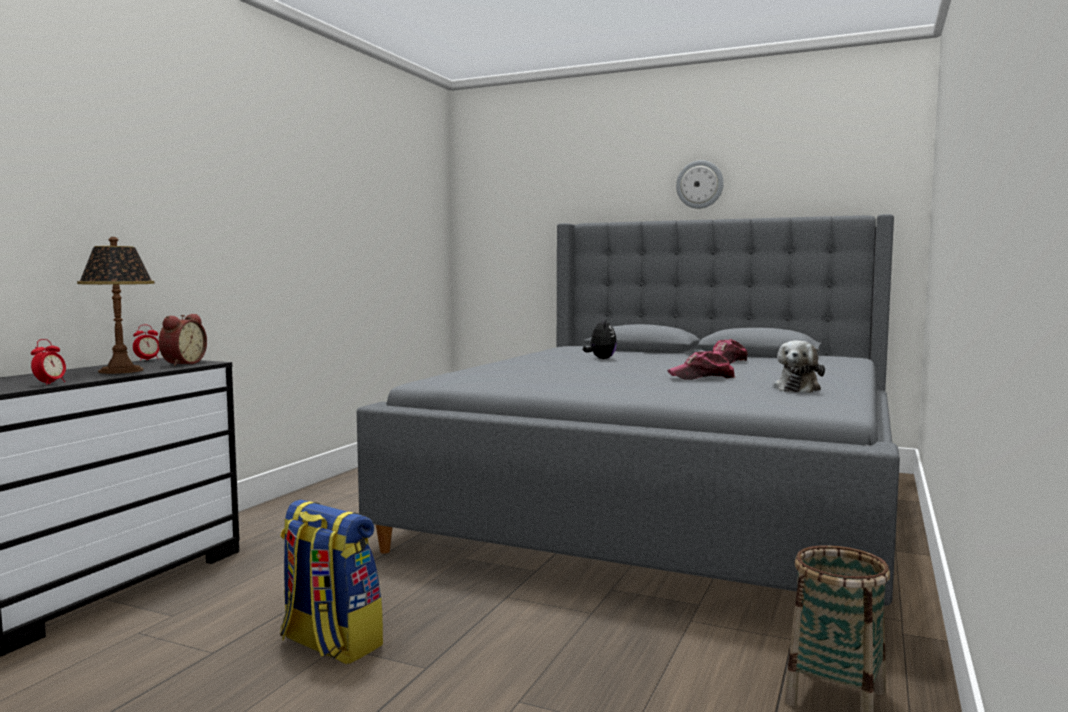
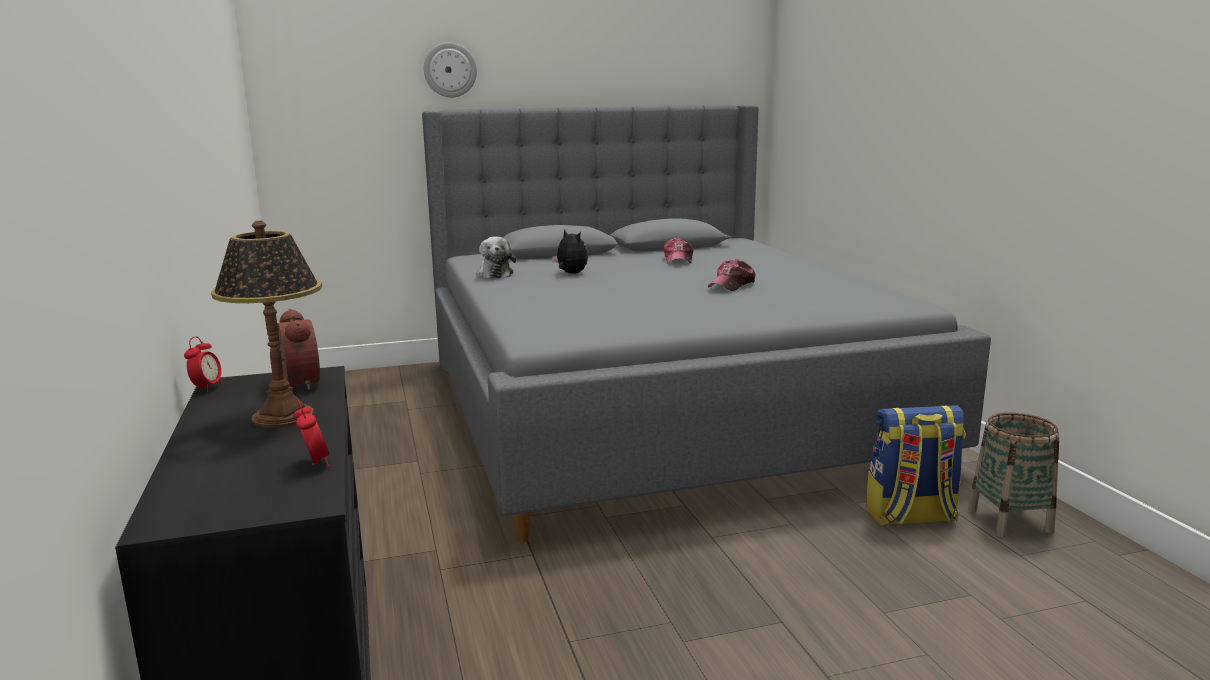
camera: 40 degrees left, 10 degrees up
backpack [280,500,383,665] -> backpack moved to [866,405,965,526]
wall clock [676,160,724,209] -> wall clock moved to [424,42,477,97]
plush toy [773,340,825,393] -> plush toy moved to [477,237,516,279]

